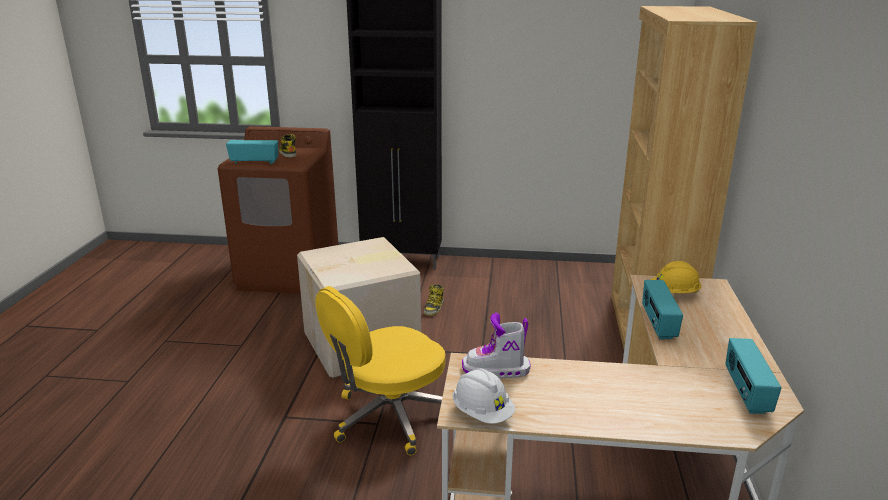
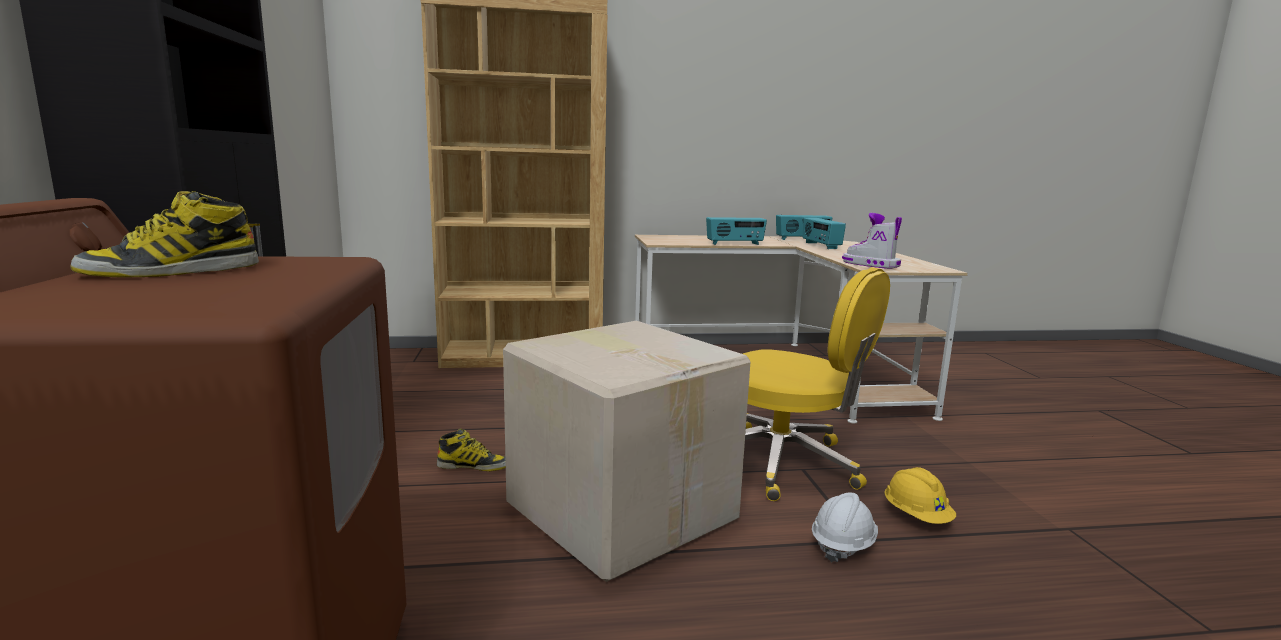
camera: 105 degrees left, 10 degrees down
radio [226,140,278,164] -> radio moved to [803,218,846,249]
white hard hat [452,368,515,424] -> white hard hat moved to [812,493,878,562]
boot [462,313,530,378] -> boot turned 150 degrees clockwise [842,213,902,269]
yellow hard hat [650,261,701,293] -> yellow hard hat moved to [884,467,956,524]

